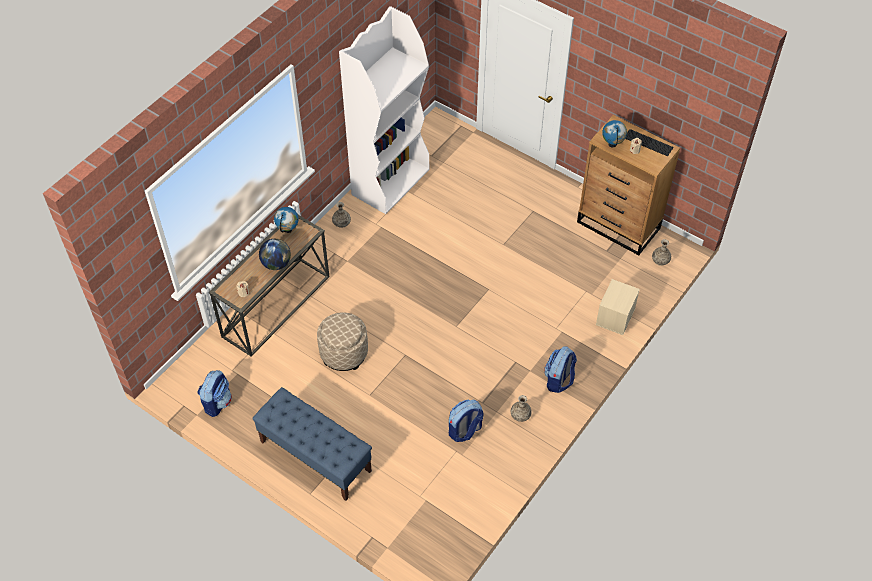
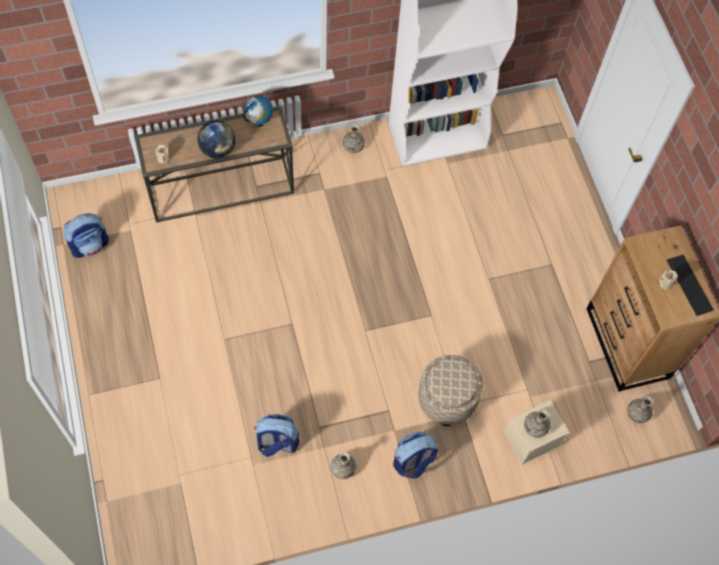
camera: 35 degrees right, 10 degrees up
blue bench [252,387,372,501] -> none
beige ottoman [317,312,368,371] -> beige ottoman moved to [418,355,483,426]
globe [602,120,627,147] -> none
none -> vase [524,409,550,438]

